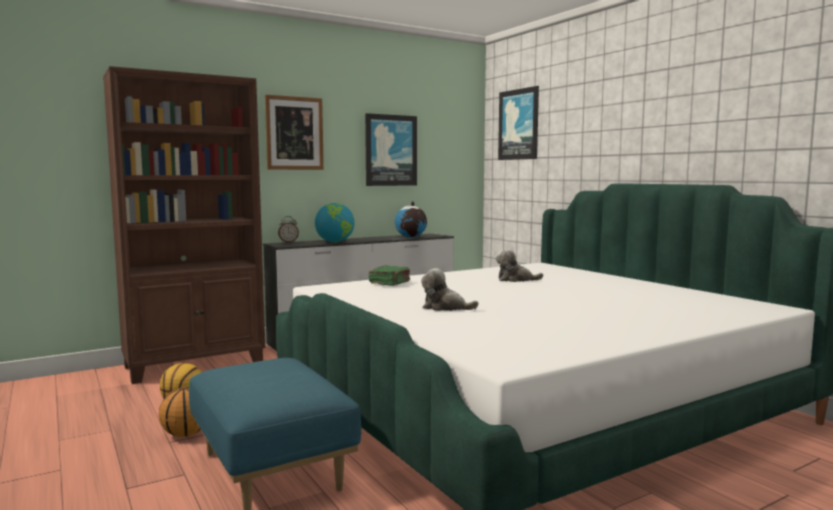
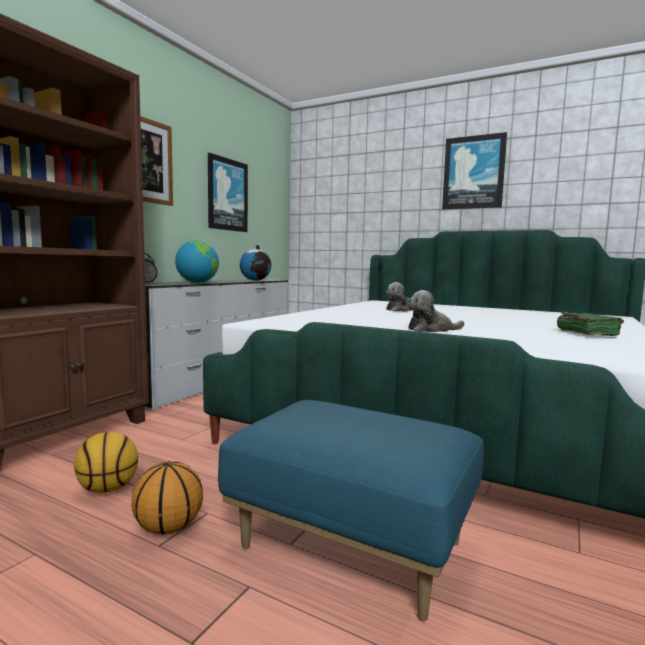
camera: 30 degrees left, 0 degrees up
green book [368,265,410,286] -> green book moved to [557,312,624,336]
picture [498,86,539,160] -> picture moved to [442,132,507,209]

